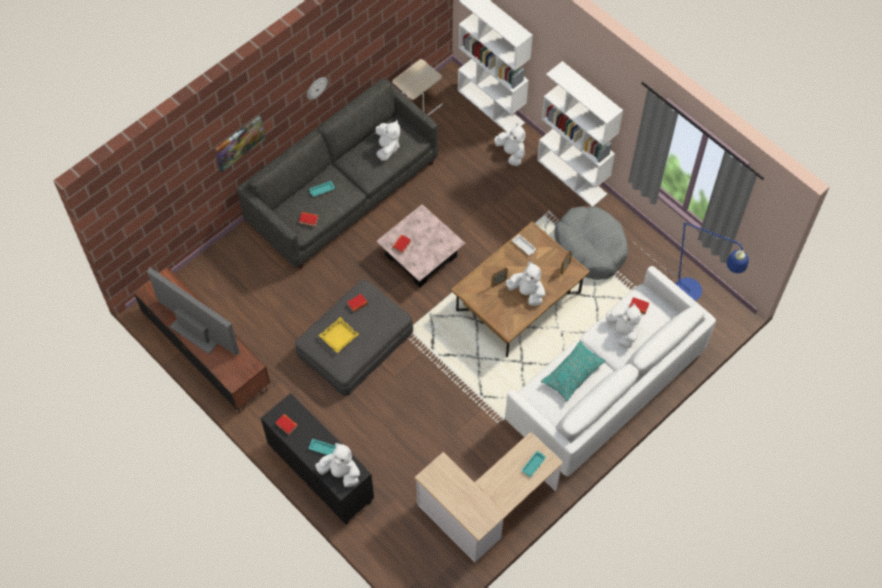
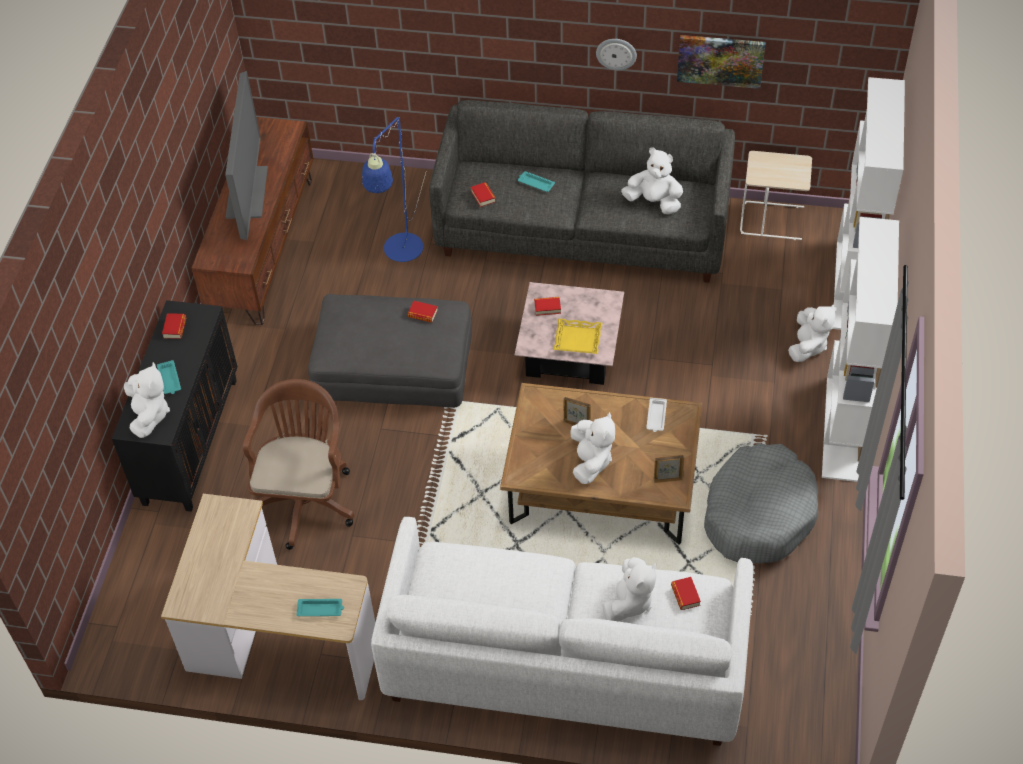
camera: 55 degrees right, 10 degrees down
picture [214,116,266,172] -> picture moved to [677,35,766,89]
yellow tray [318,317,359,353] -> yellow tray moved to [553,318,602,354]
white plush toy [375,120,400,161] -> white plush toy turned 120 degrees counterclockwise [621,148,683,214]
turquoise pillow [541,341,606,402] -> none
blue floor lamp [632,222,749,301] -> blue floor lamp moved to [362,117,426,262]
none -> brown office chair [243,379,354,550]

